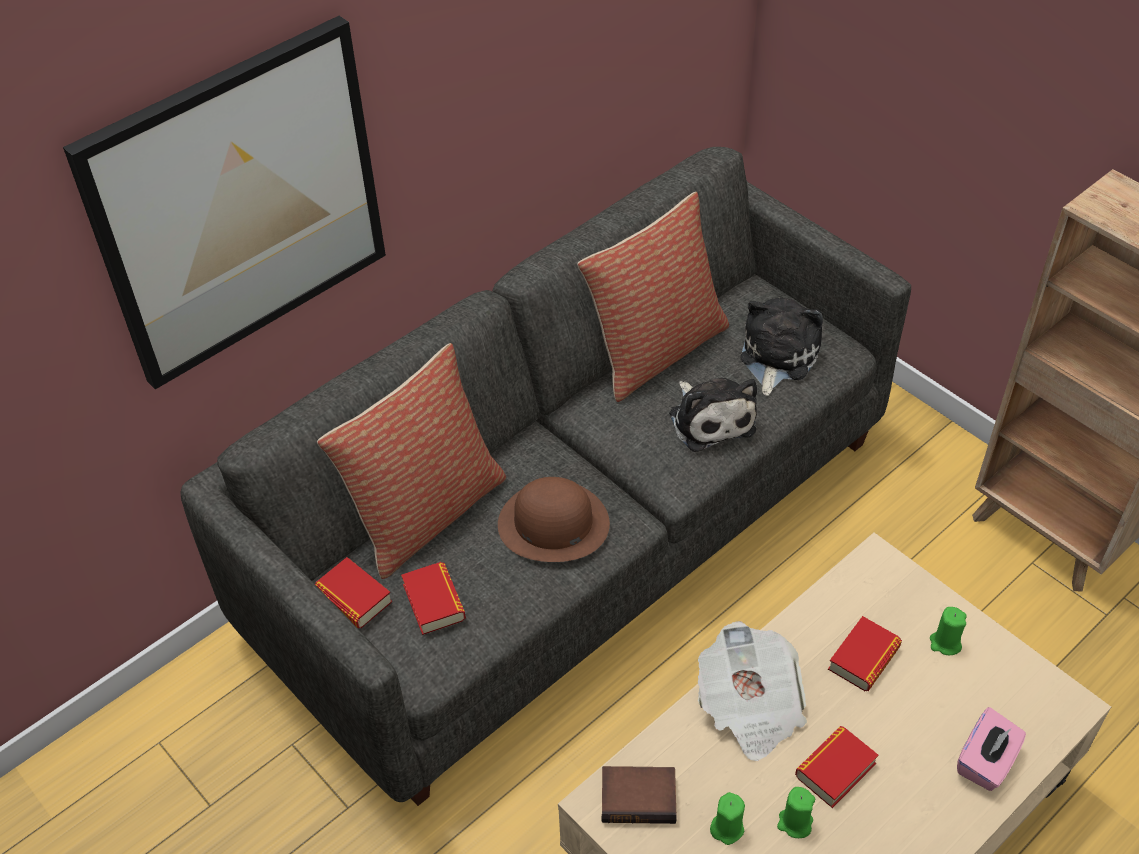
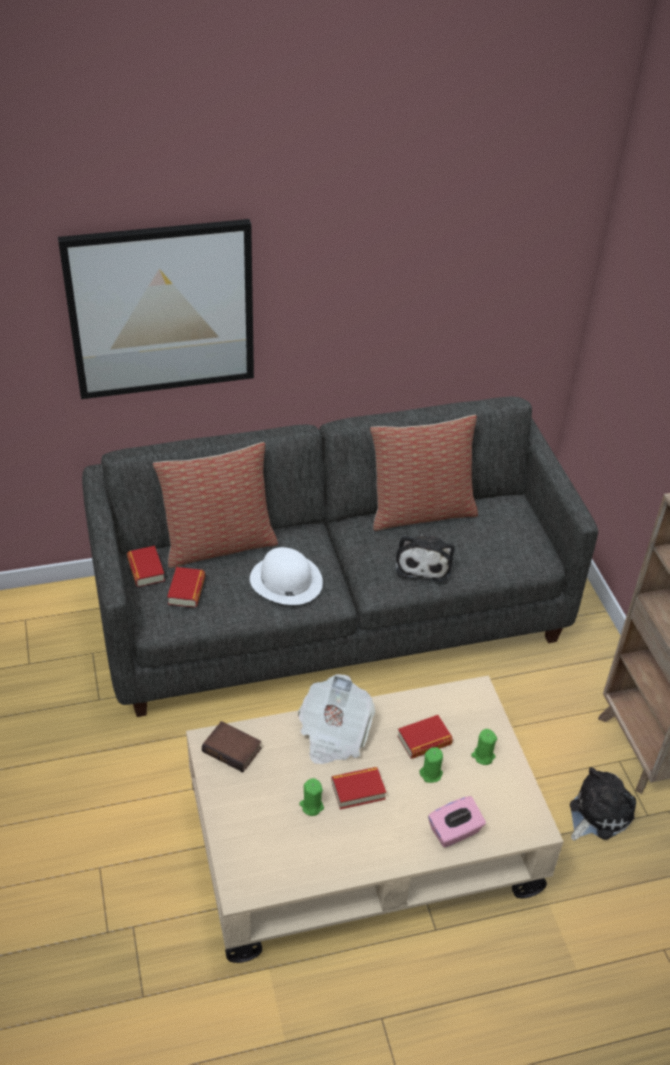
camera: 25 degrees right, 5 degrees down
brown hat [498,477,610,562] -> white hat [250,547,323,605]
green candle [710,792,745,845] -> green candle moved to [419,747,443,783]
plush toy [740,298,823,396] -> plush toy moved to [570,767,636,841]

